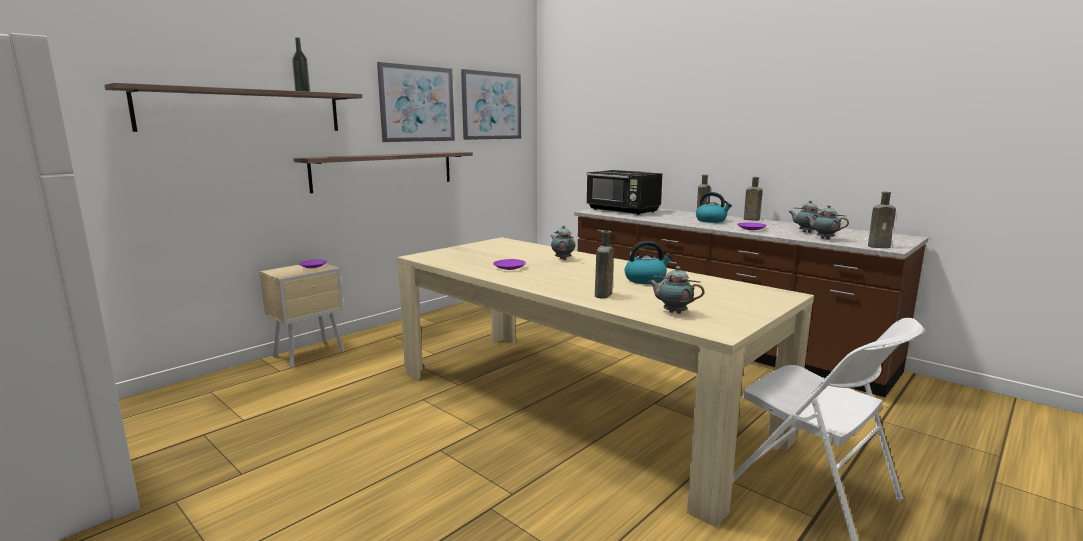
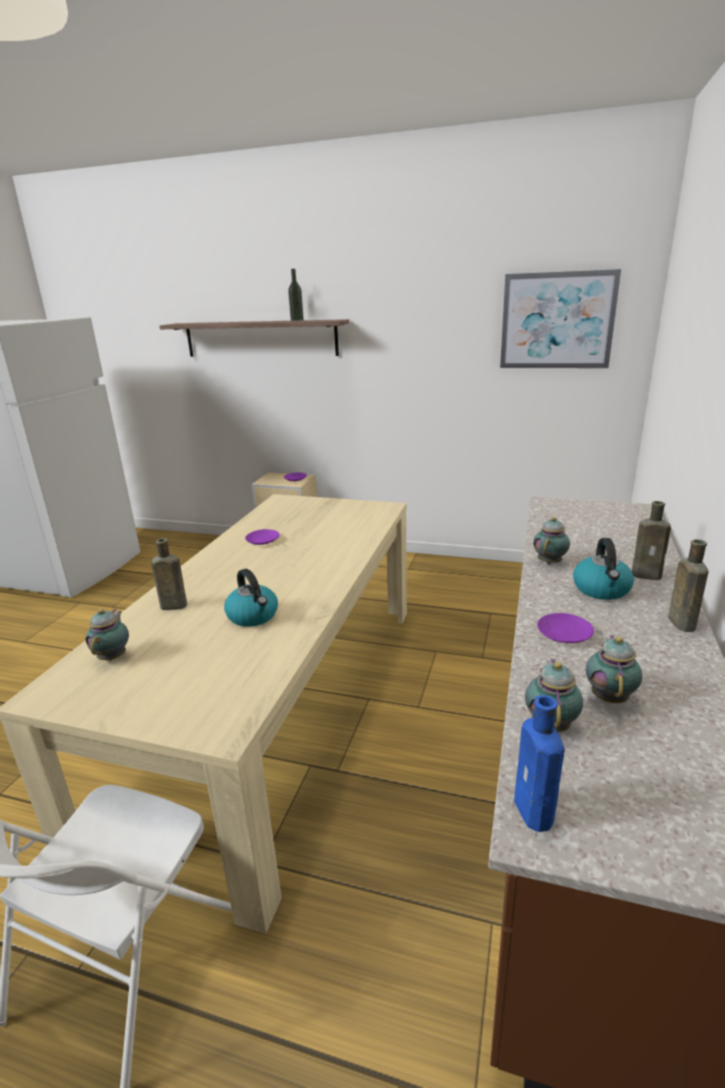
camera: 65 degrees right, 10 degrees up
shelf [293,152,473,193] -> none
picture [377,62,455,142] -> none
teapot [551,226,575,260] -> teapot moved to [533,517,570,564]
black microwave [586,170,662,215] -> none
brown bottle [868,192,896,248] -> blue bottle [514,695,564,832]

